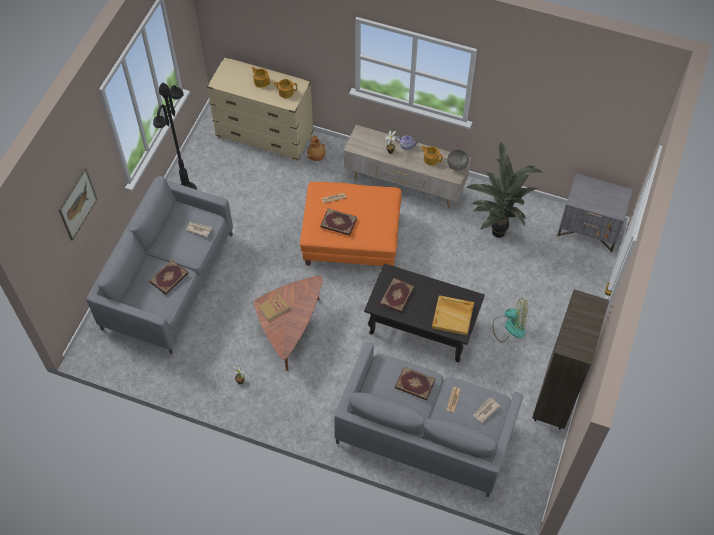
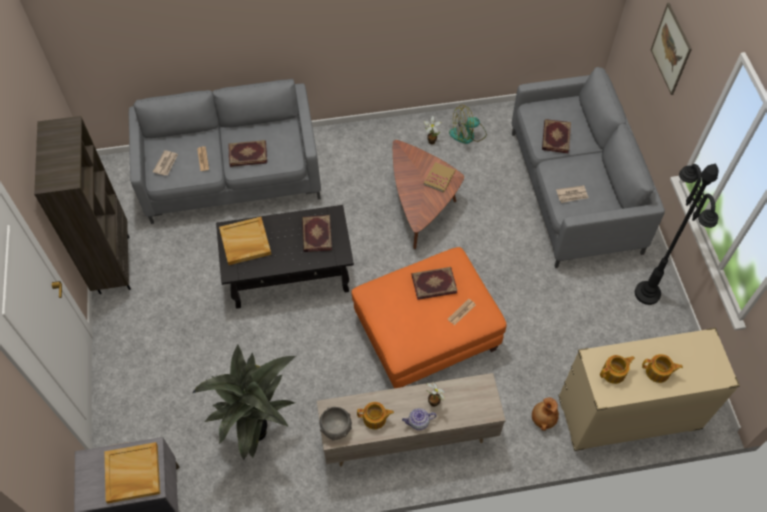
camera: 150 degrees right, 0 degrees up
fan [493,298,528,343] -> fan moved to [449,105,487,144]
none -> beige tray [104,442,160,503]

